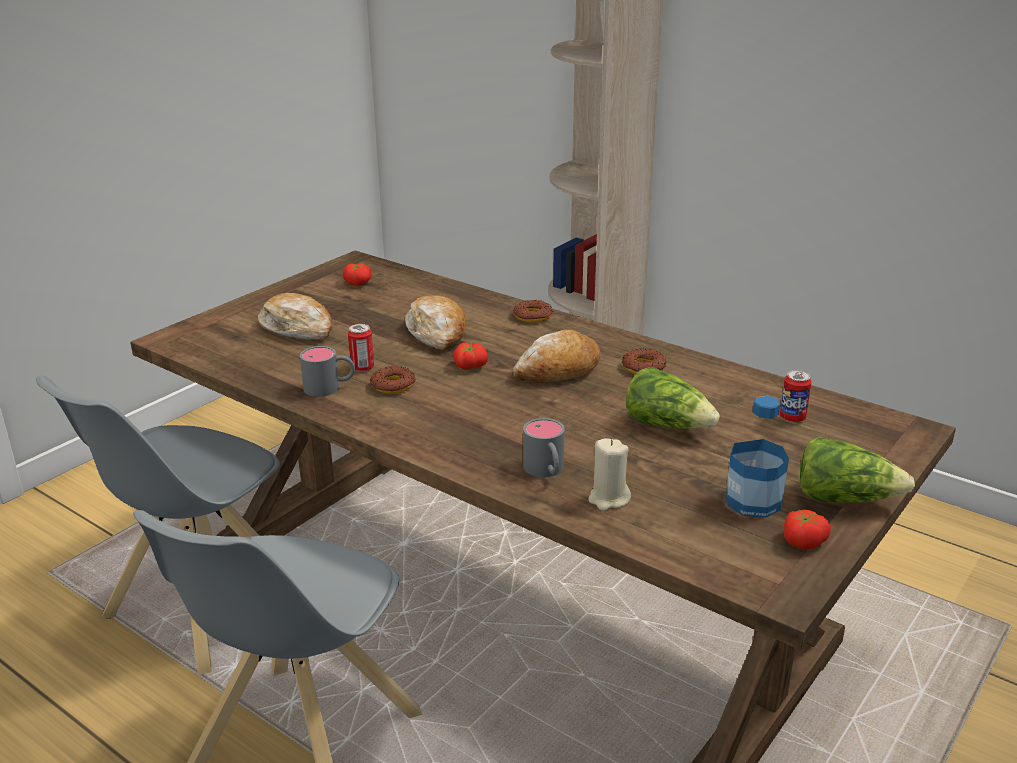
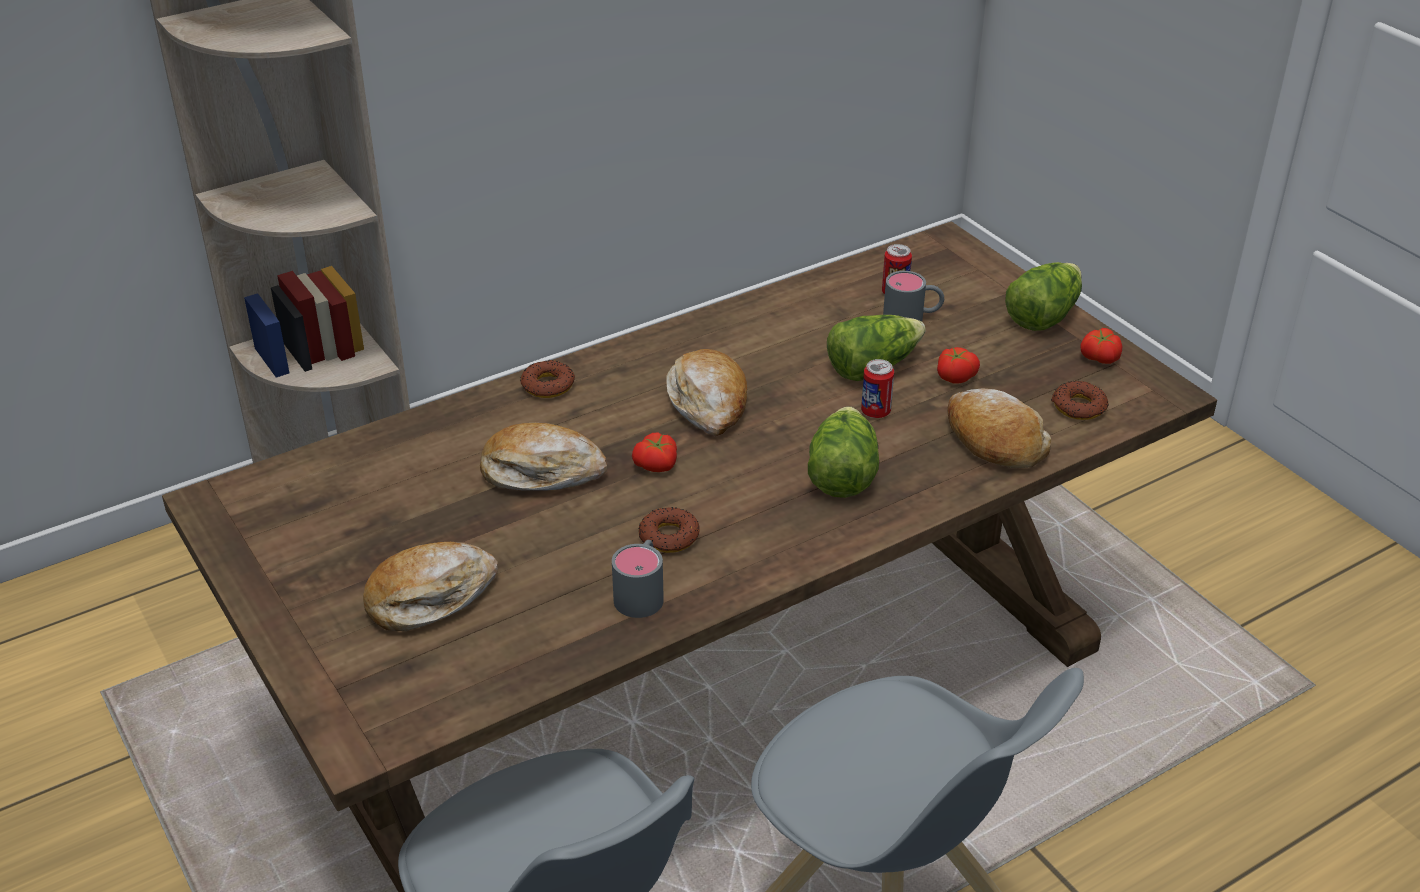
camera: 70 degrees left, 10 degrees up
tomato [343,263,371,286] -> tomato moved to [937,347,980,384]
can [348,324,374,372] -> can moved to [861,359,894,418]
grey mug [523,418,565,477] -> grey mug moved to [883,271,944,321]
beige candle [588,438,631,511] -> bread [947,389,1051,468]
donut [622,348,666,374] -> donut moved to [1051,381,1109,420]
bottle [726,396,789,518] -> none
none -> lettuce [808,406,879,498]

